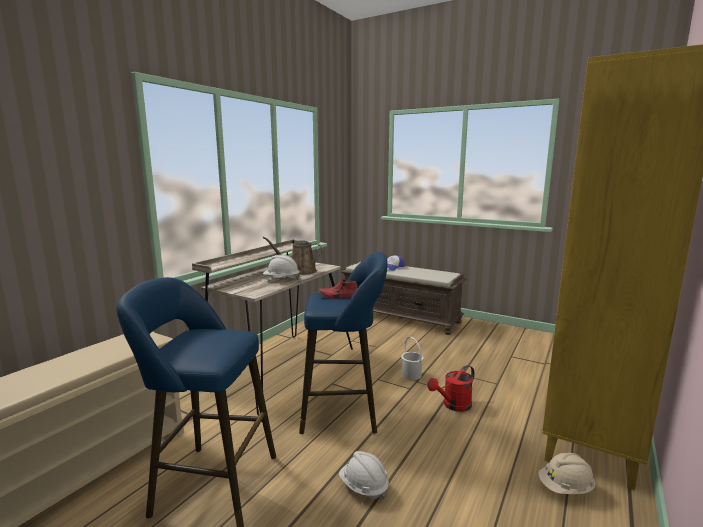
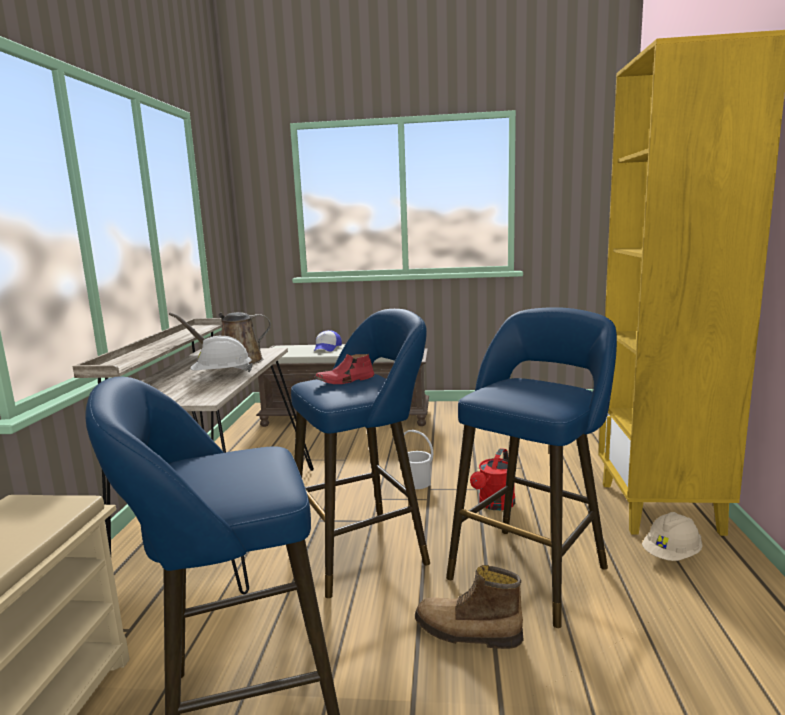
camera: 25 degrees left, 0 degrees up
white hard hat [339,451,389,500] -> boot [415,565,524,649]
none -> blue stool [446,307,617,628]

